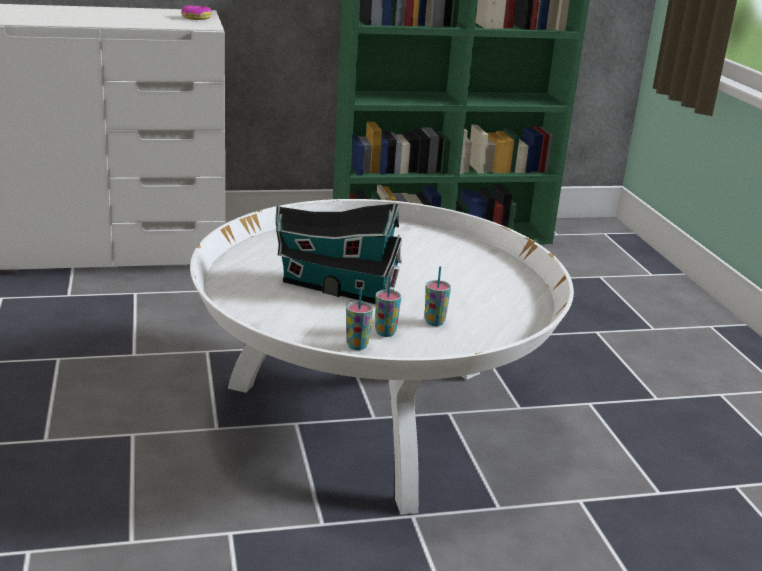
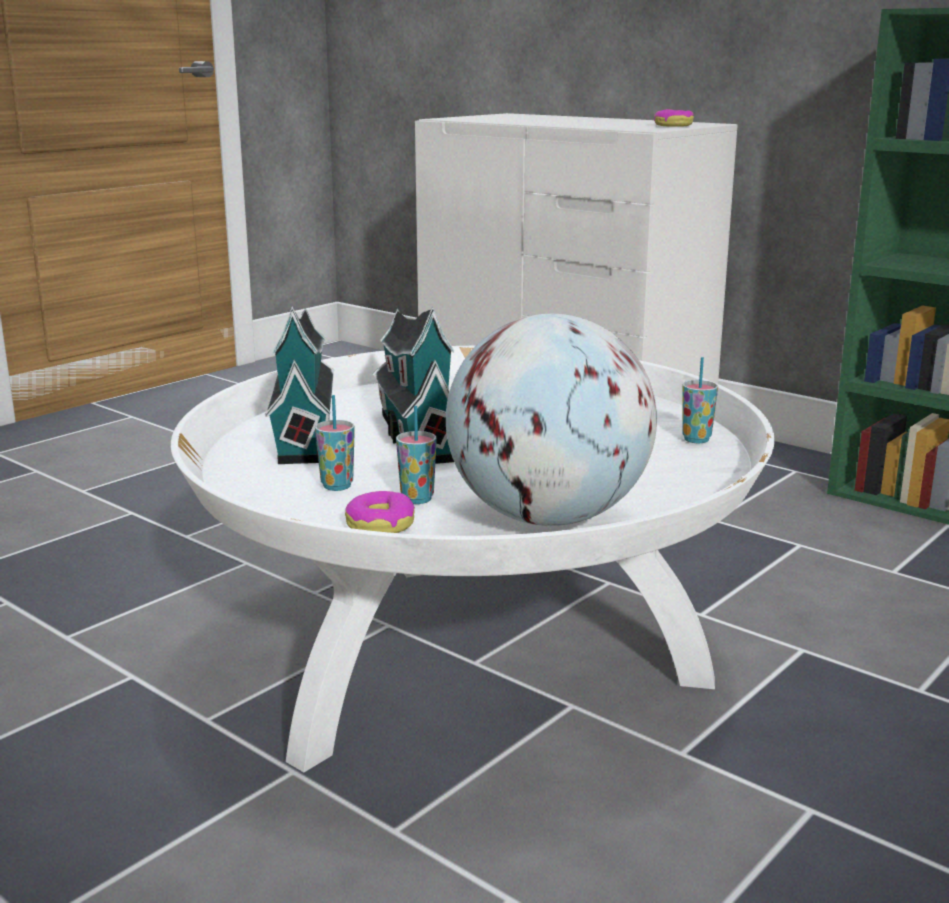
camera: 55 degrees right, 5 degrees down
cup [346,287,373,350] -> cup moved to [682,357,718,443]
none -> toy house [265,307,335,464]
none -> donut [345,491,415,533]
none -> globe [446,314,657,526]

